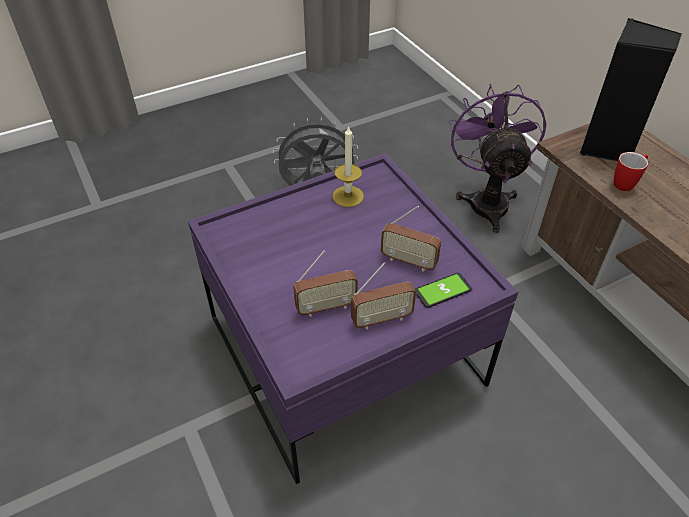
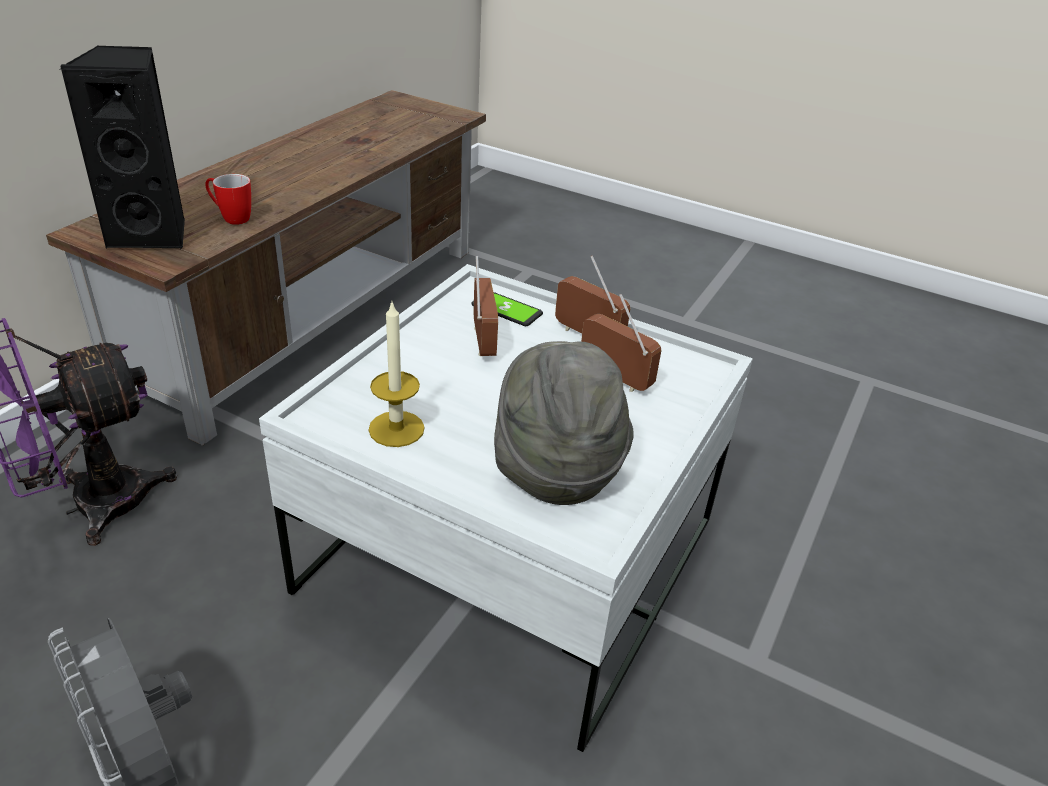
camera: 125 degrees left, 10 degrees down
purple coffee table [188,153,518,484] -> white coffee table [259,264,753,752]
none -> grey hat [494,341,634,505]

